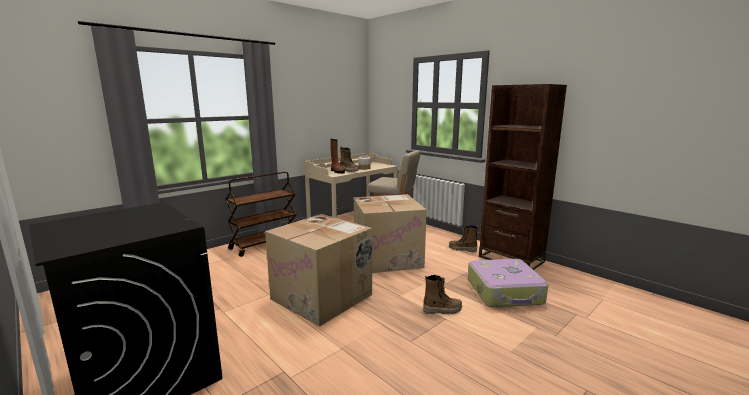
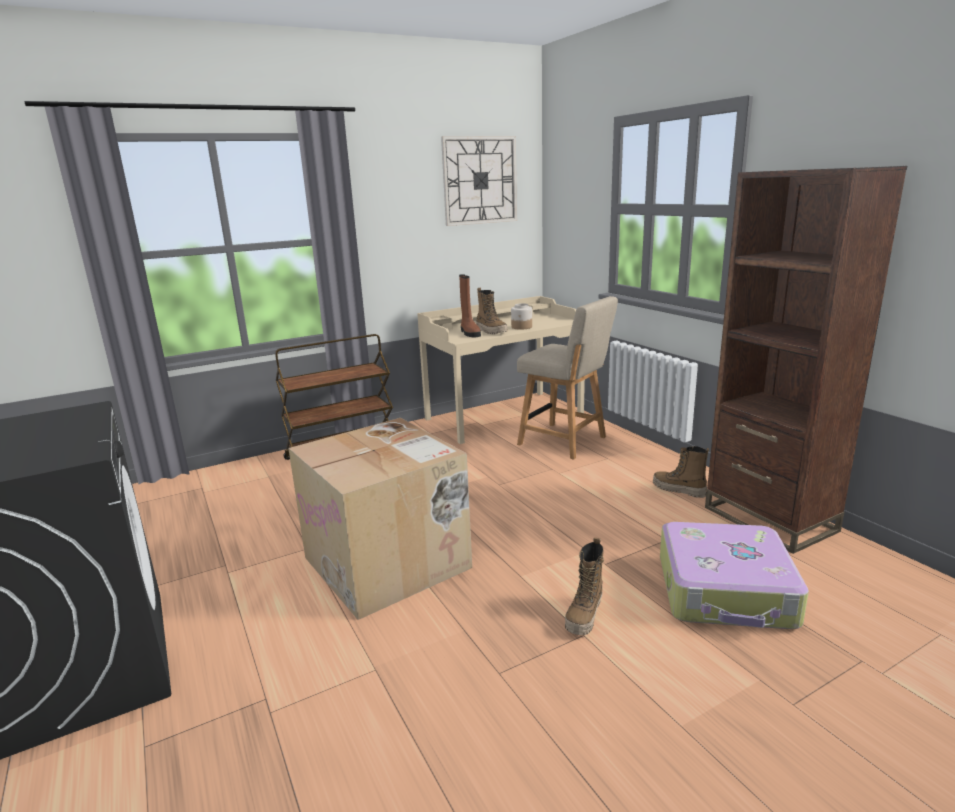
camera: 15 degrees right, 5 degrees up
cardboard box [354,194,427,273] -> none
boot [423,275,462,314] -> boot turned 105 degrees clockwise [565,537,604,635]
none -> wall clock [441,136,517,226]

